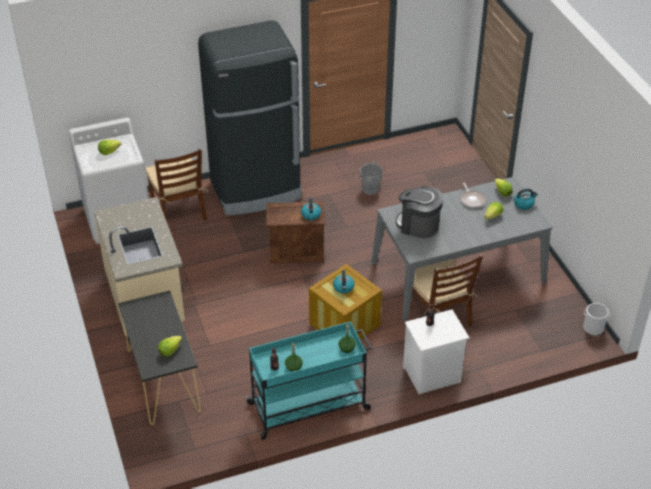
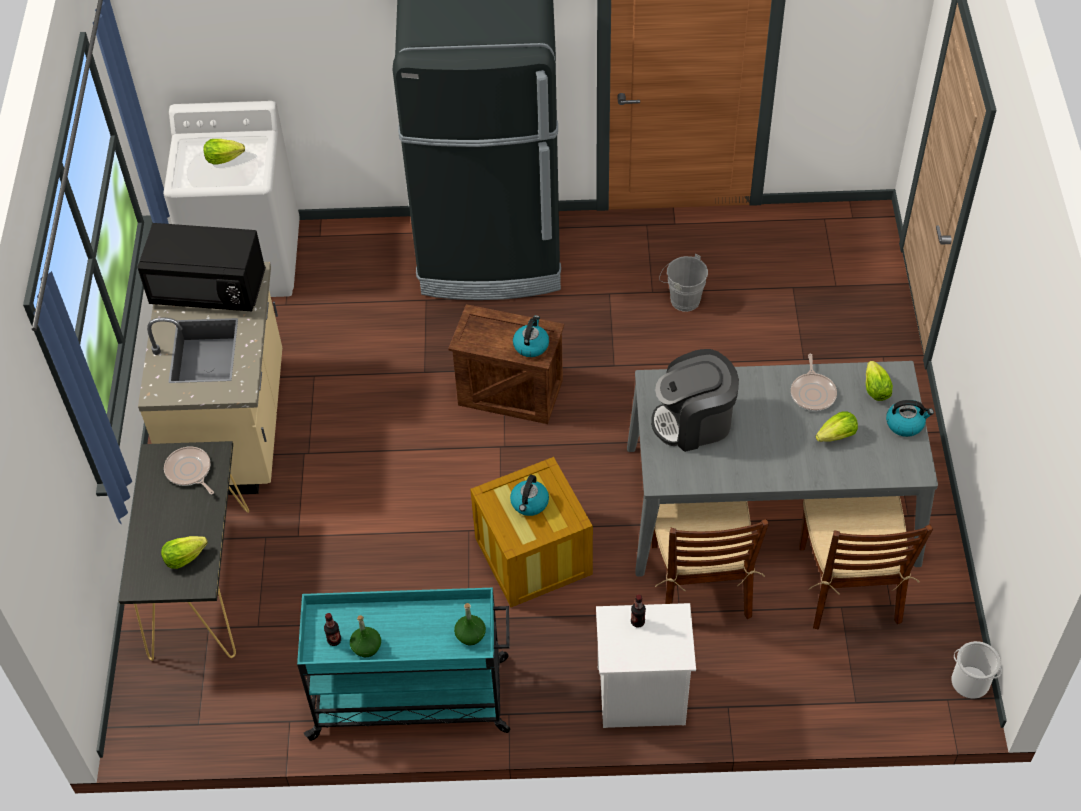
camera: 20 degrees right, 10 degrees up
brown chair [145,149,208,221] -> brown chair moved to [799,496,933,630]
coffee machine [396,186,443,238] -> coffee machine turned 60 degrees counterclockwise [651,349,739,452]
none -> black microwave [137,223,266,311]
none -> frying pan [164,446,214,495]

